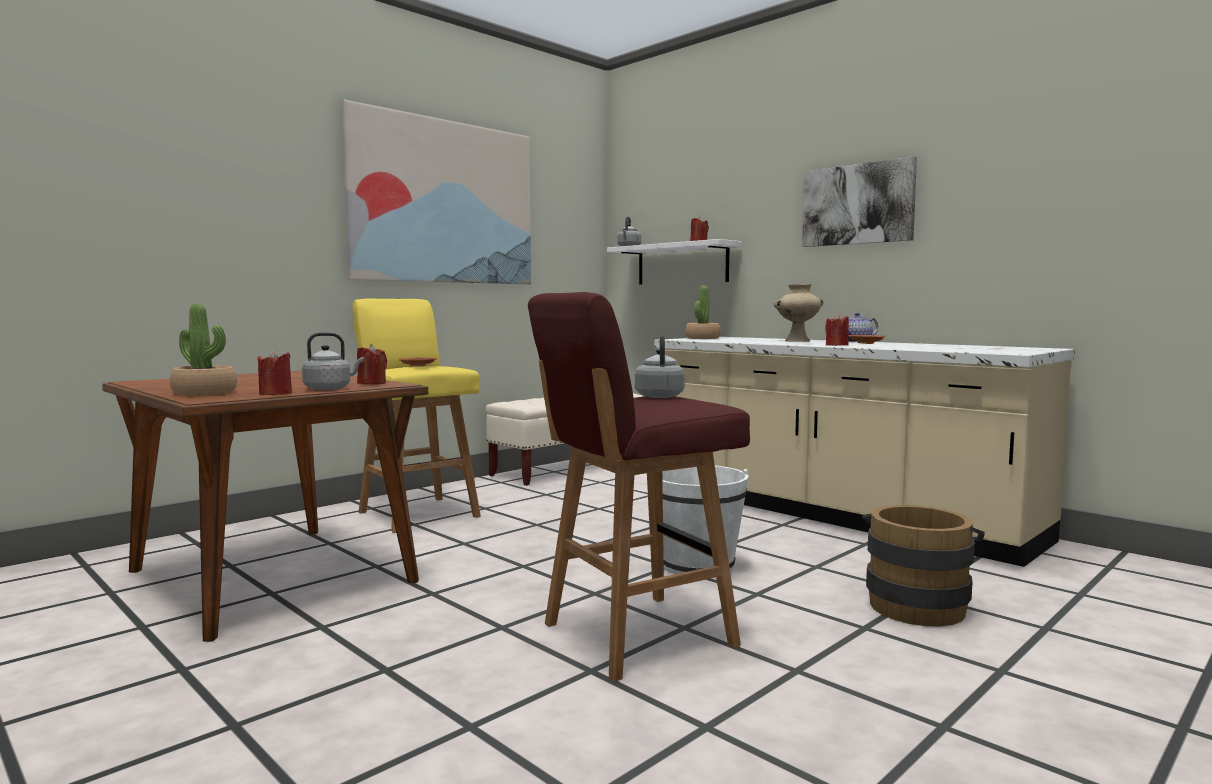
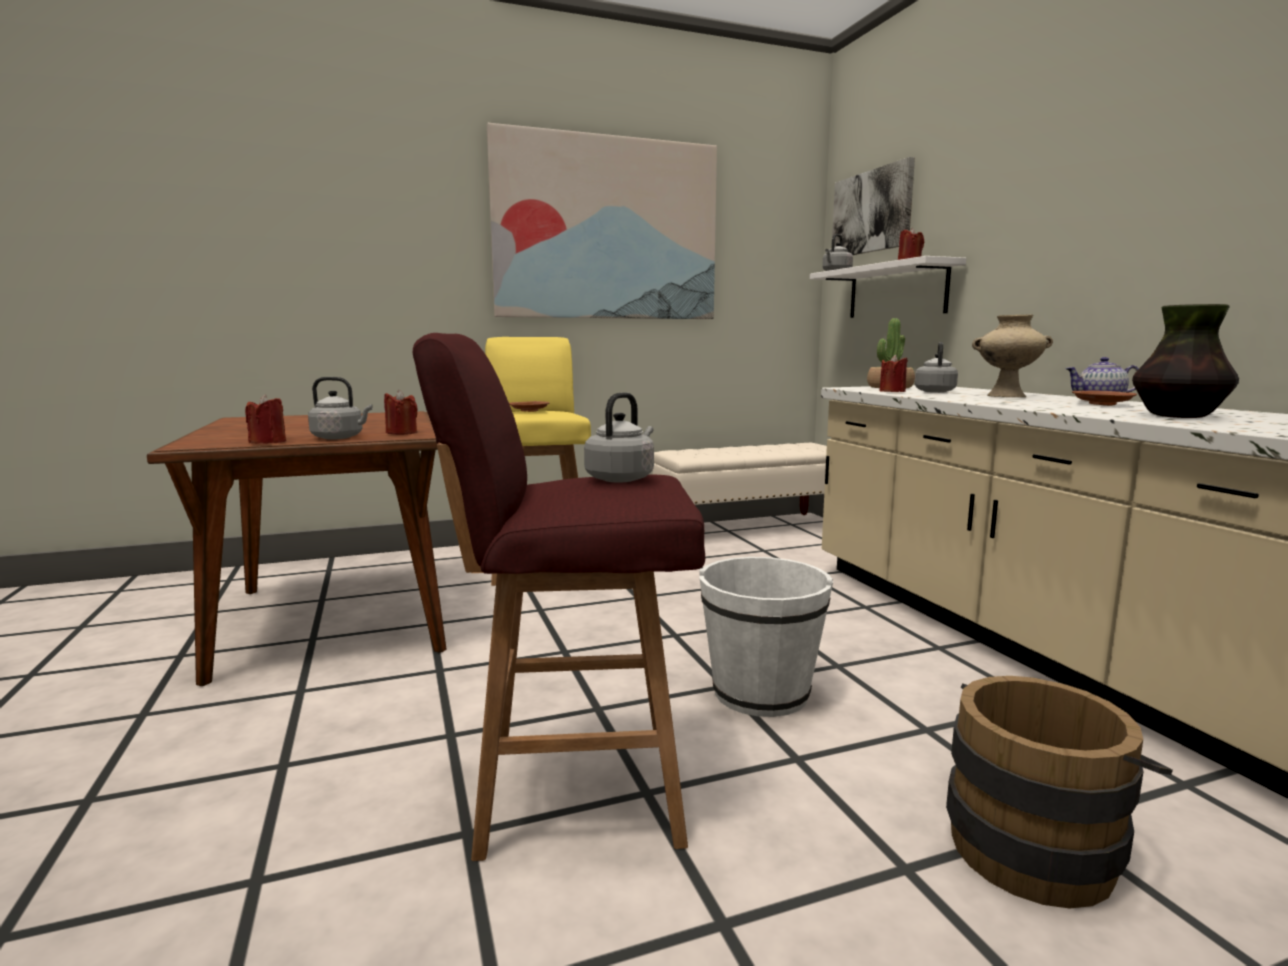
camera: 25 degrees right, 5 degrees up
potted plant [170,303,237,396] -> none
picture [802,156,917,247] -> picture moved to [832,157,915,255]
red candle [825,314,849,346] -> red candle moved to [880,355,908,392]
none -> grey kettle [915,342,958,393]
none -> vase [1132,304,1239,418]

